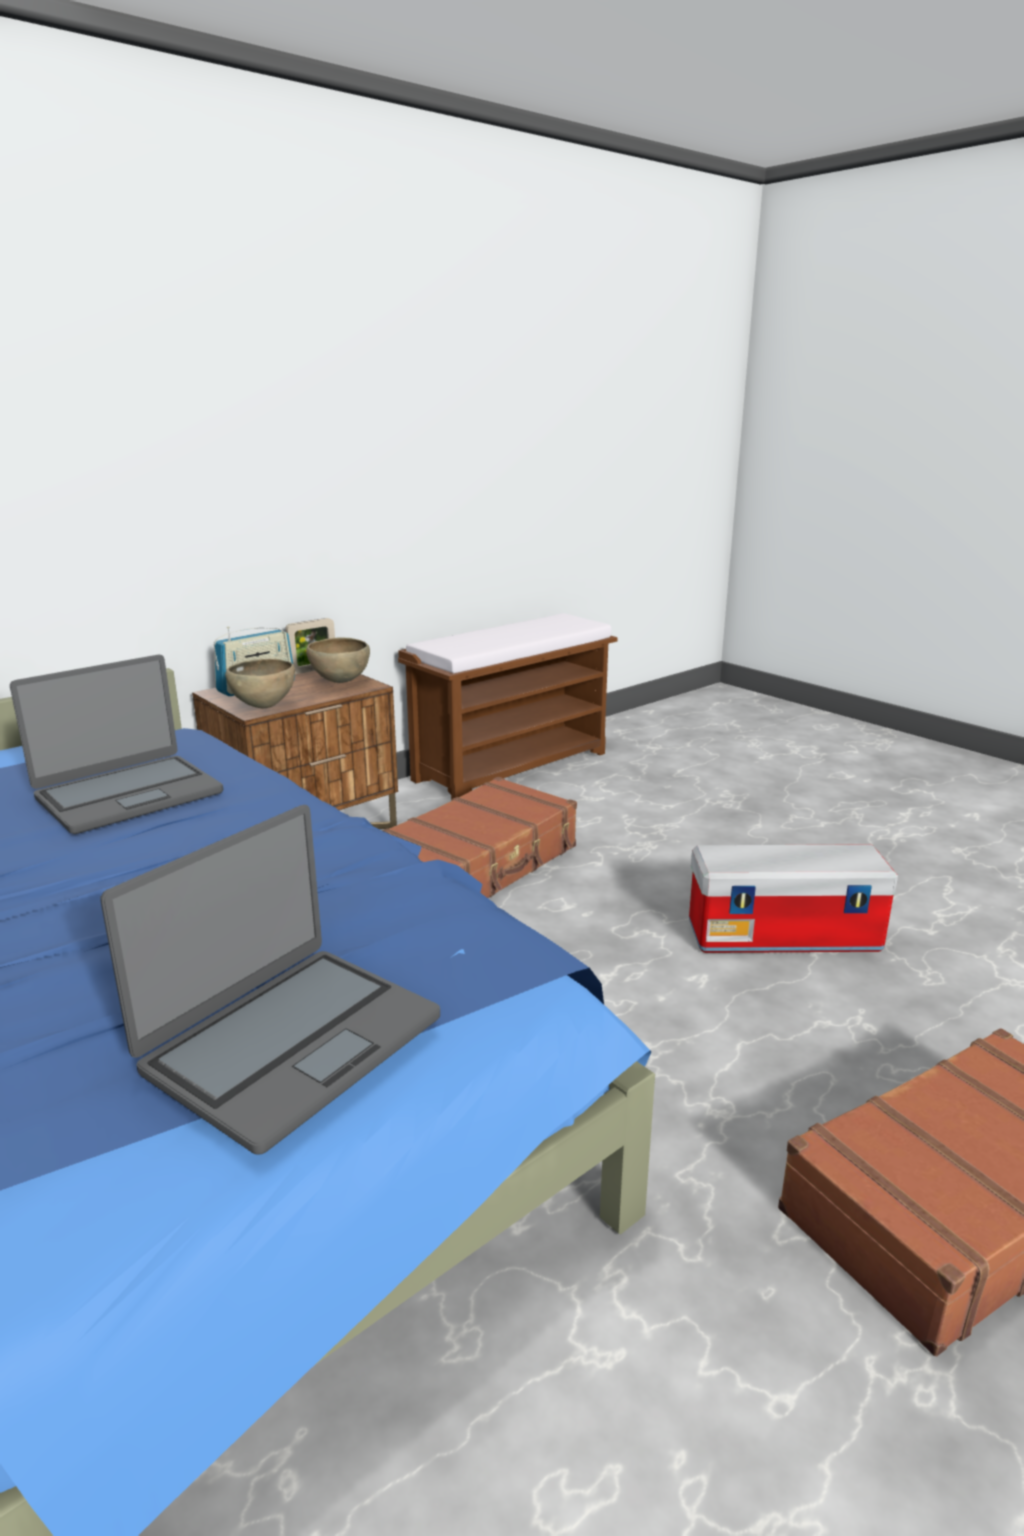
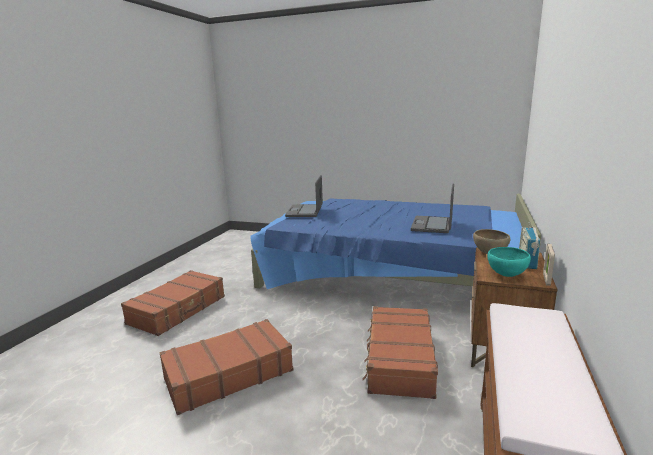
camera: 150 degrees right, 5 degrees down
brown bowl [306,638,370,683] -> turquoise bowl [487,247,531,277]
storage box [689,844,898,953] -> brown suitcase [160,319,294,415]

